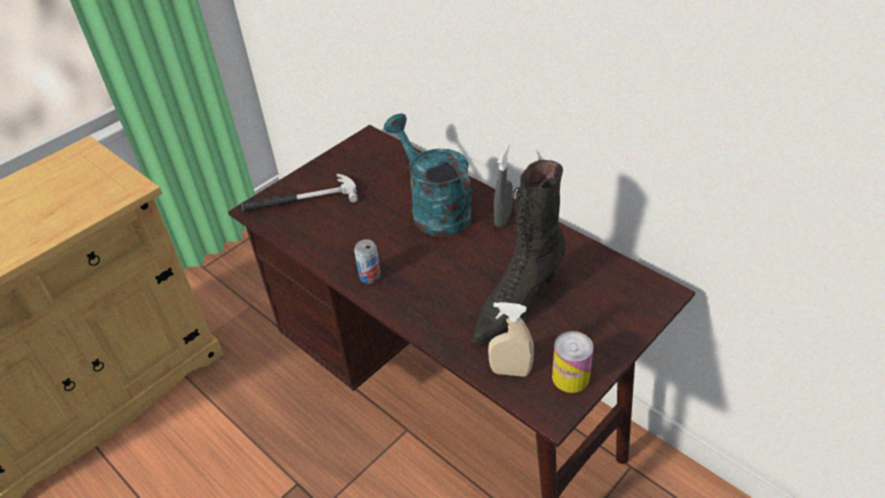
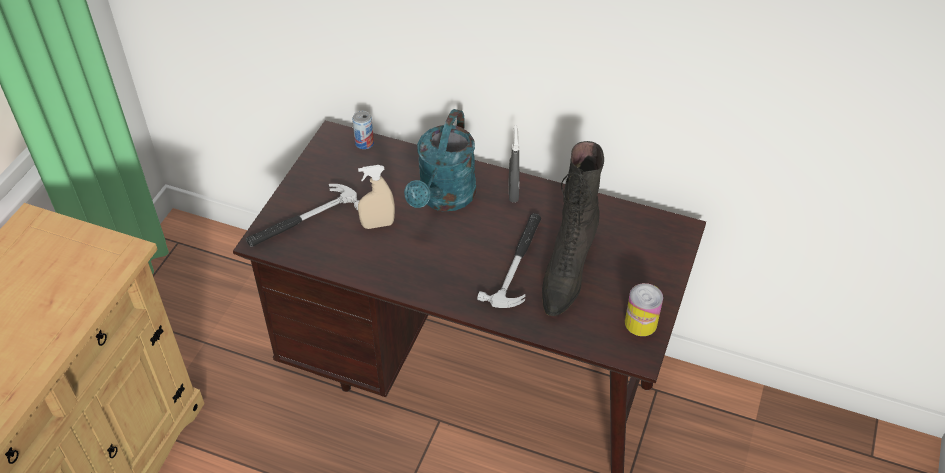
camera: 25 degrees left, 5 degrees up
can [354,239,381,284] -> can moved to [352,111,374,149]
turquoise watering can [384,113,472,237] -> turquoise watering can turned 105 degrees counterclockwise [404,109,476,211]
beige spray bottle [488,302,534,377] -> beige spray bottle moved to [358,165,395,229]
none -> hammer [477,213,541,308]

